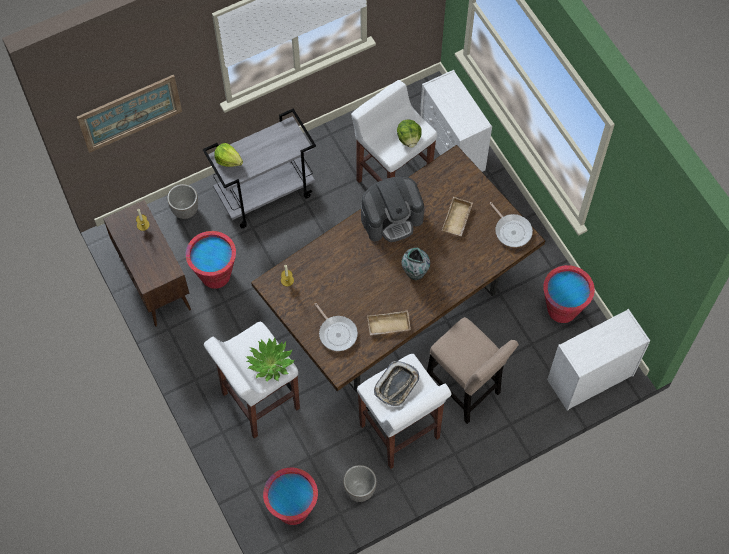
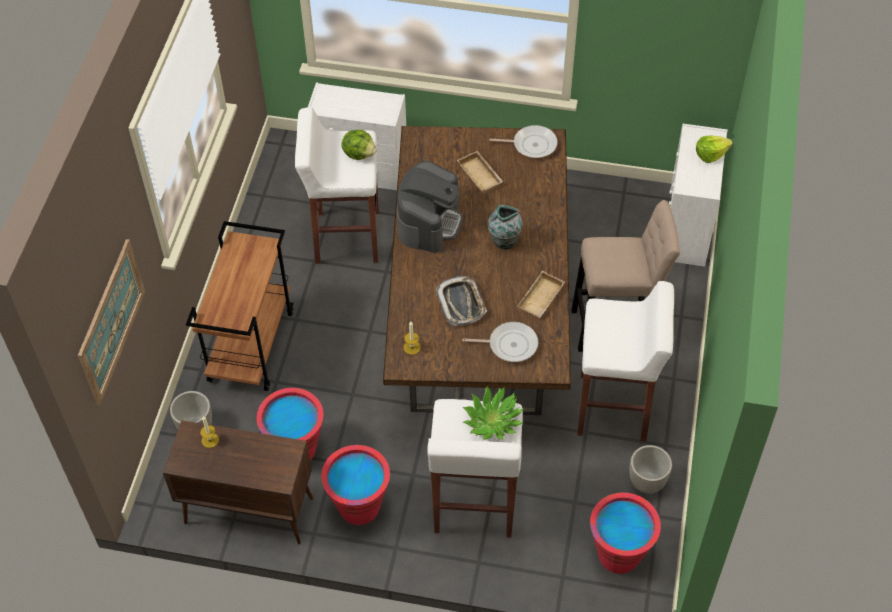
camera: 50 degrees left, 10 degrees down
grey cart [203,108,316,228] -> brown cart [186,221,293,391]
lettuce [214,143,243,167] -> lettuce moved to [696,135,733,163]
tray [374,361,419,406] -> tray moved to [436,276,487,326]
red bucket [543,265,595,323] -> red bucket moved to [321,445,390,525]

